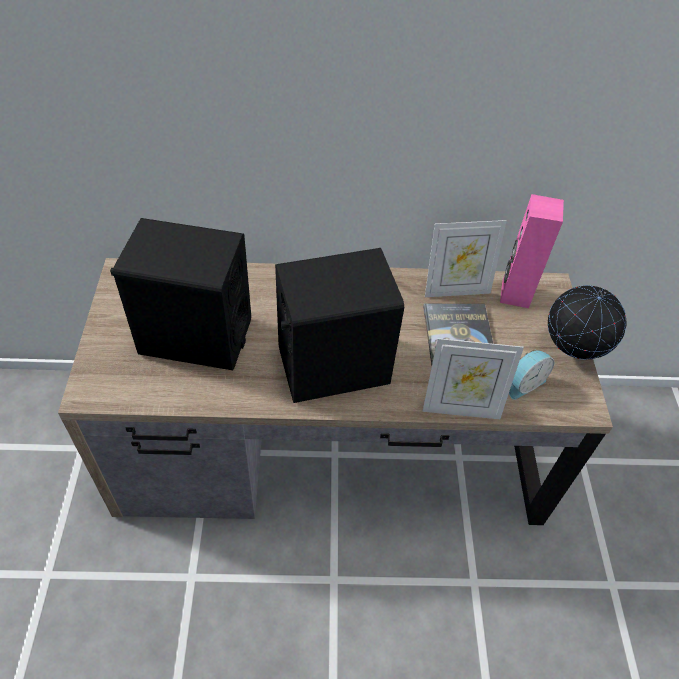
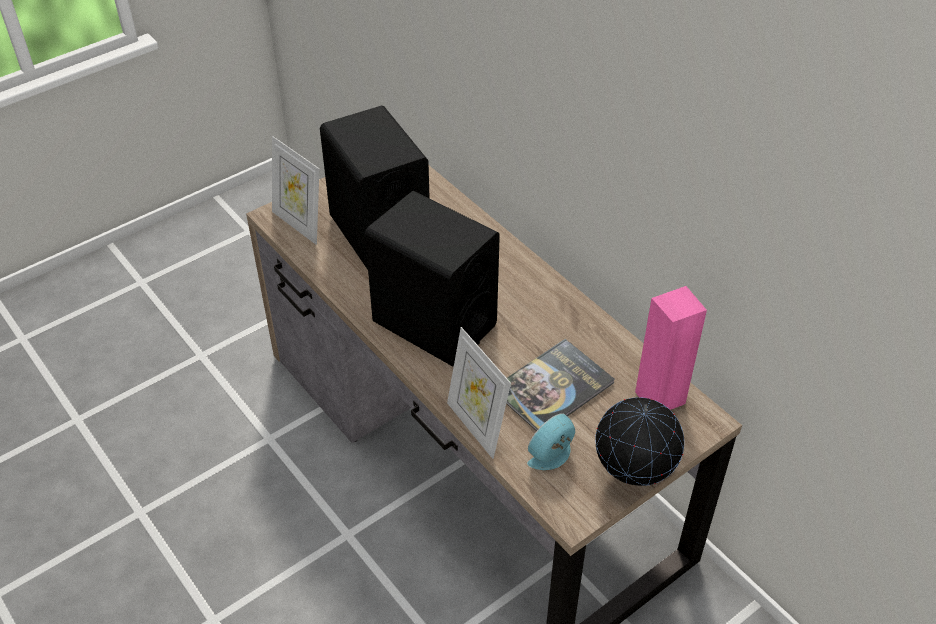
camera: 55 degrees right, 5 degrees down
picture frame [425,220,507,297] -> picture frame moved to [272,136,319,245]
alarm clock [509,350,554,400] -> alarm clock turned 120 degrees clockwise [527,413,575,470]

